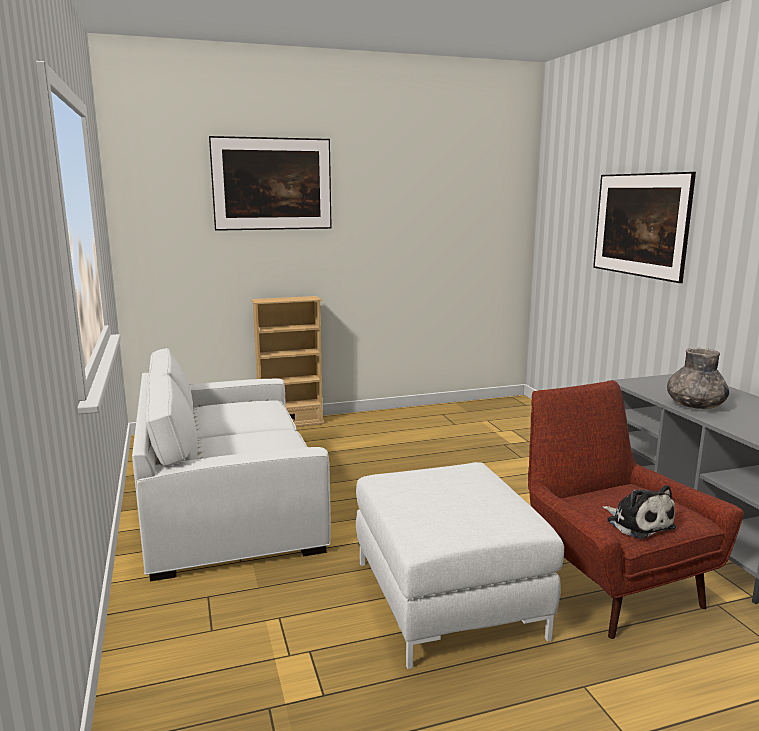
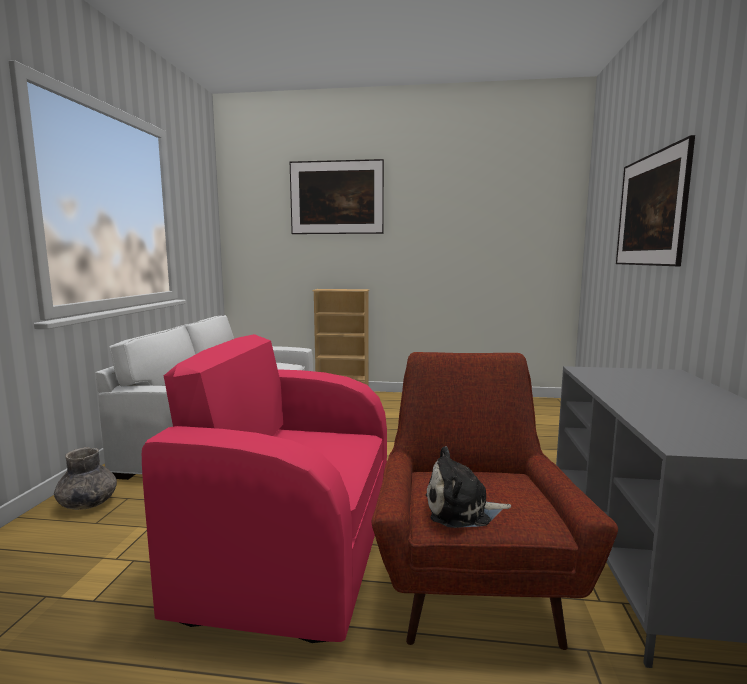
camera: 25 degrees right, 5 degrees down
white ottoman [356,462,564,669] -> pink armchair [142,334,387,643]
plush toy [602,485,676,539] -> plush toy turned 90 degrees clockwise [426,446,511,528]
grey vase [667,348,729,409] -> grey vase moved to [54,447,117,510]

